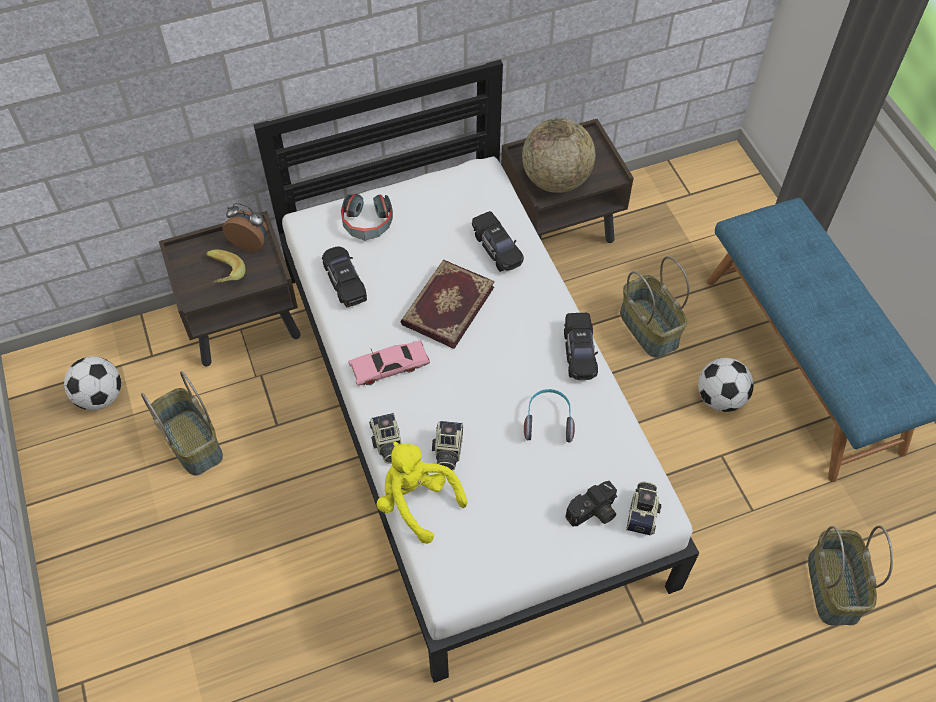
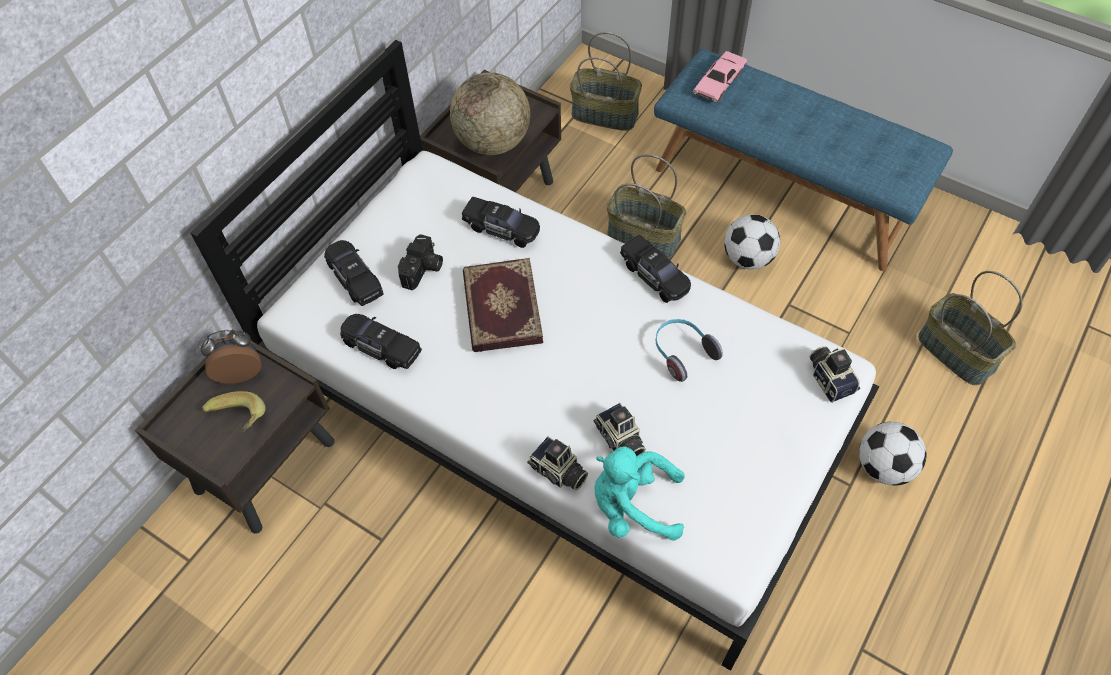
camera: 35 degrees left, 0 degrees up
football [64,356,121,410] -> football moved to [859,422,927,486]
basket [141,371,223,476] -> basket moved to [570,32,642,131]
headphones [341,194,393,241] -> black toy car [324,240,384,306]
pink toy car [349,340,430,386] -> pink toy car moved to [693,51,747,103]
yellow plush toy [376,442,467,544] -> turquoise plush toy [594,446,685,541]
camera [565,481,617,527] -> camera moved to [398,234,443,290]

